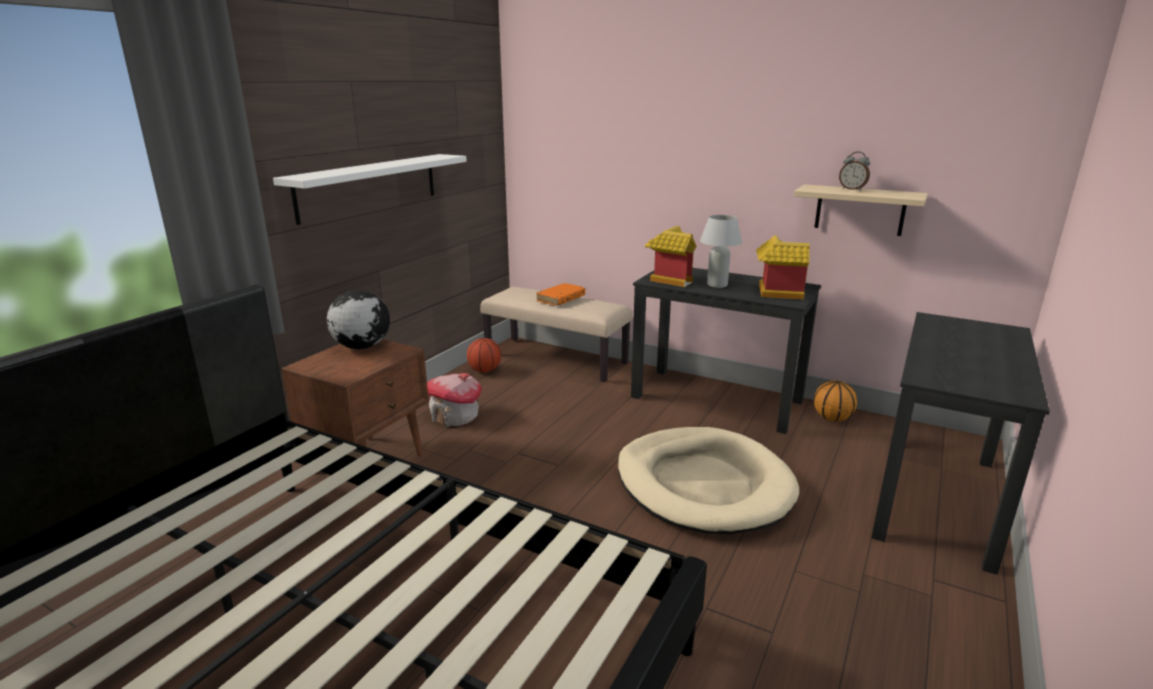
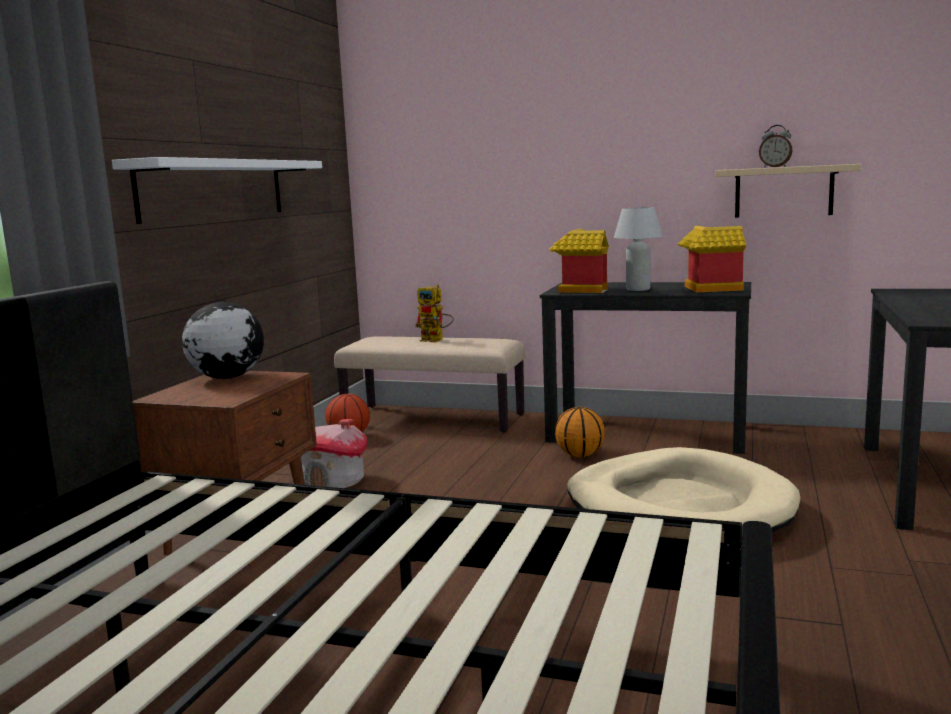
camera: 10 degrees left, 10 degrees down
orange book [536,283,585,306] -> toy robot [415,284,454,342]
basketball [814,380,857,422] -> basketball moved to [555,407,605,457]

